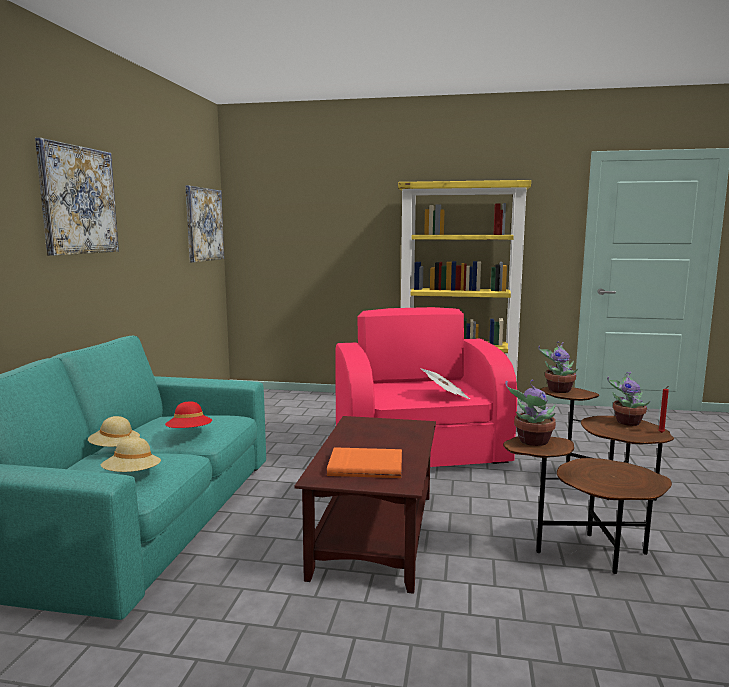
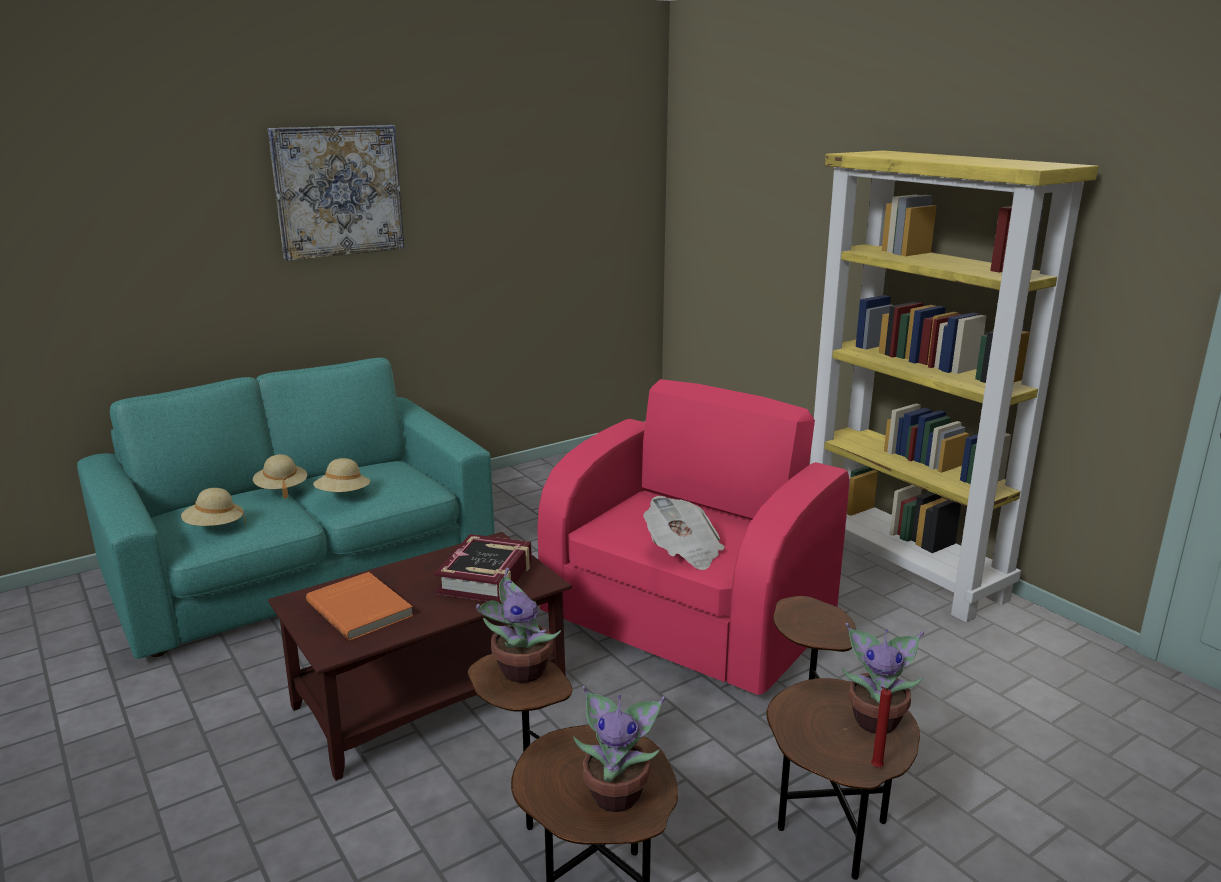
camera: 45 degrees right, 10 degrees up
red hat [165,401,212,428] -> beige hat [313,458,370,492]
picture [185,185,224,262] -> none
potted plant [538,342,578,393] -> potted plant moved to [573,686,666,812]
none -> book [434,534,532,603]

